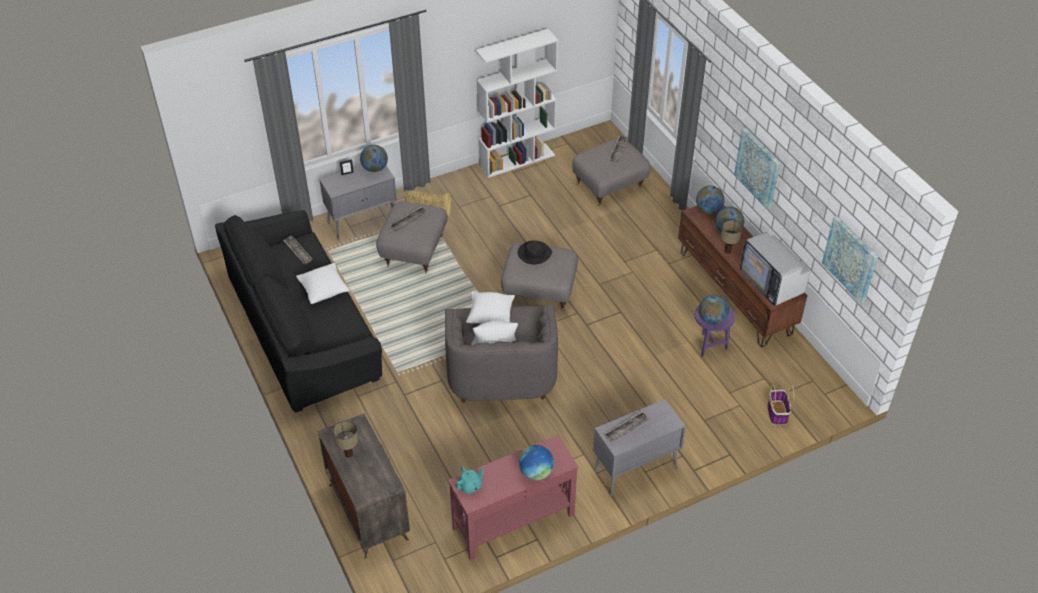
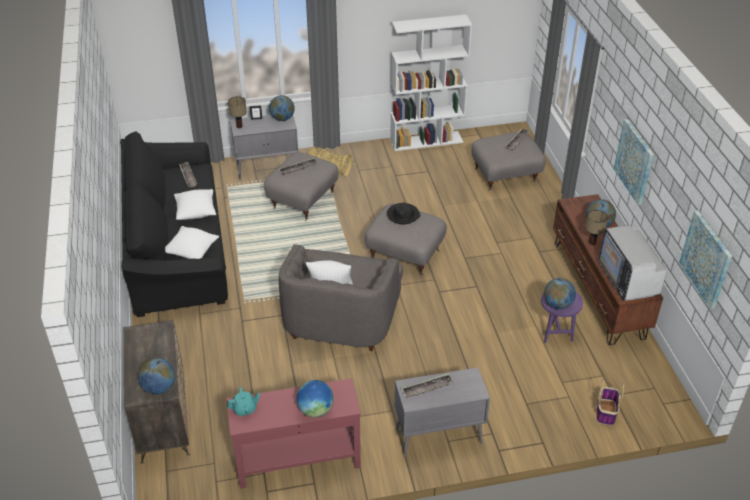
camera: 15 degrees right, 5 degrees down
table lamp [333,420,358,458] -> table lamp moved to [228,96,247,128]
white pillow [466,292,515,324] -> white pillow moved to [165,226,219,259]
globe [696,186,725,214] -> globe moved to [138,358,175,394]

